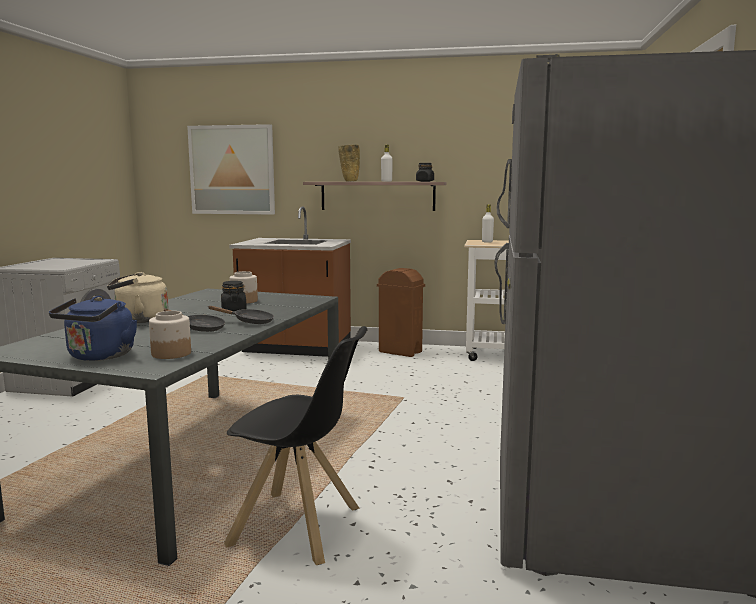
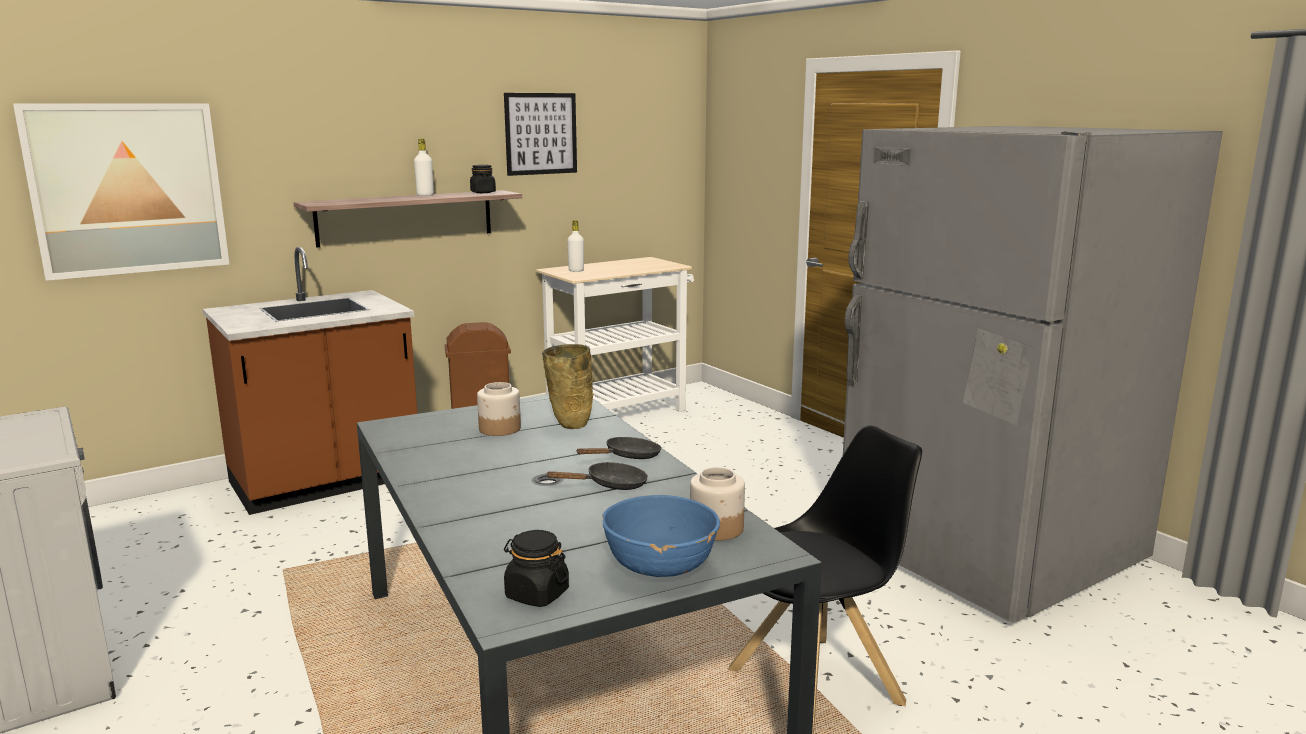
camera: 45 degrees left, 5 degrees up
blue kettle [49,296,137,361] -> blue bowl [603,495,720,577]
beige kettle [107,272,168,323] -> none
black jar [221,281,247,311] -> black jar moved to [504,530,569,607]
beige vase [339,144,360,182] -> beige vase moved to [542,344,593,429]
none -> picture [504,93,577,176]

